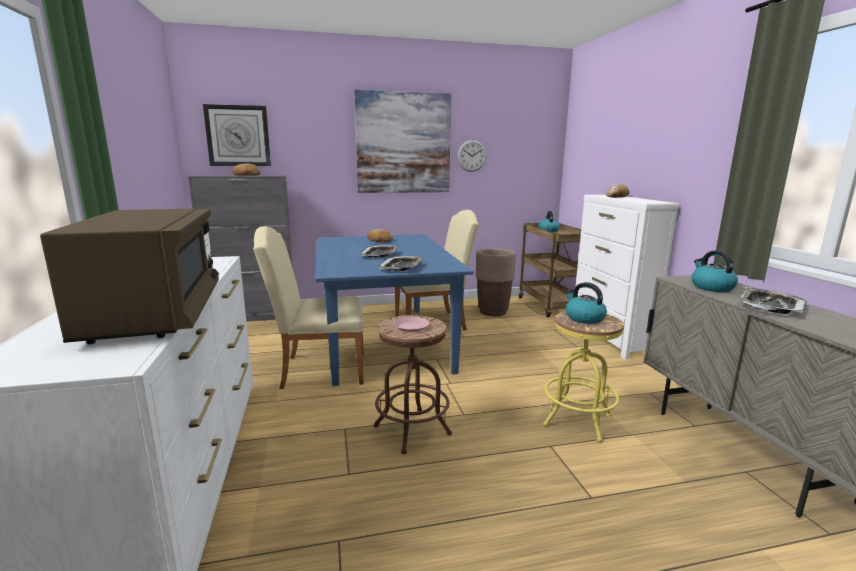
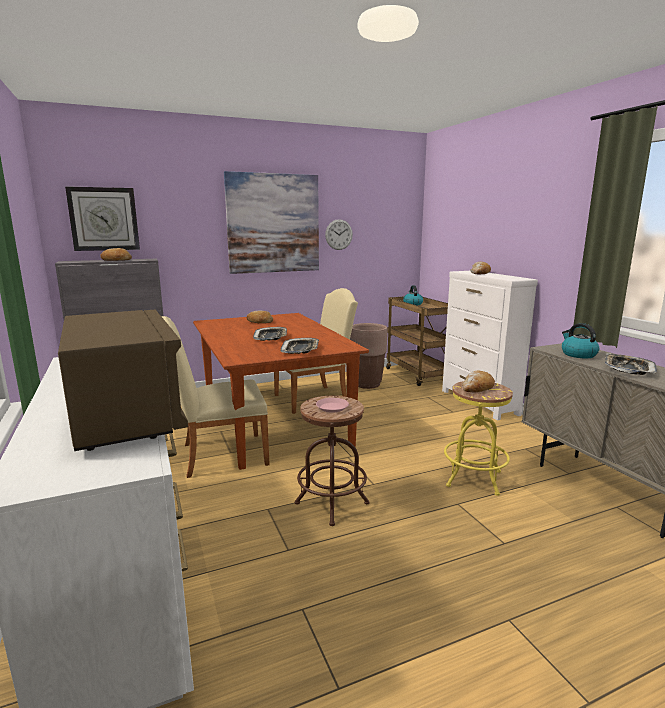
camera: 10 degrees left, 0 degrees up
blue dining table [315,234,474,386] -> brown dining table [193,313,369,470]
kettle [565,282,607,324] -> bread [462,371,495,393]

